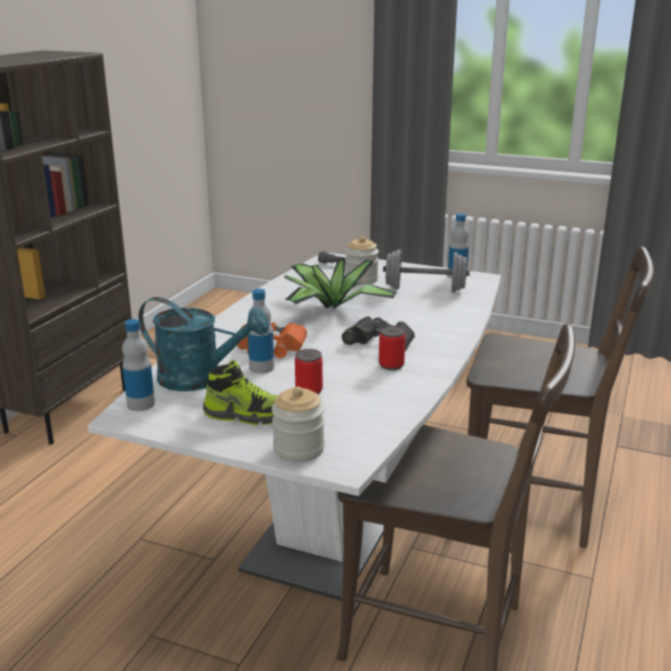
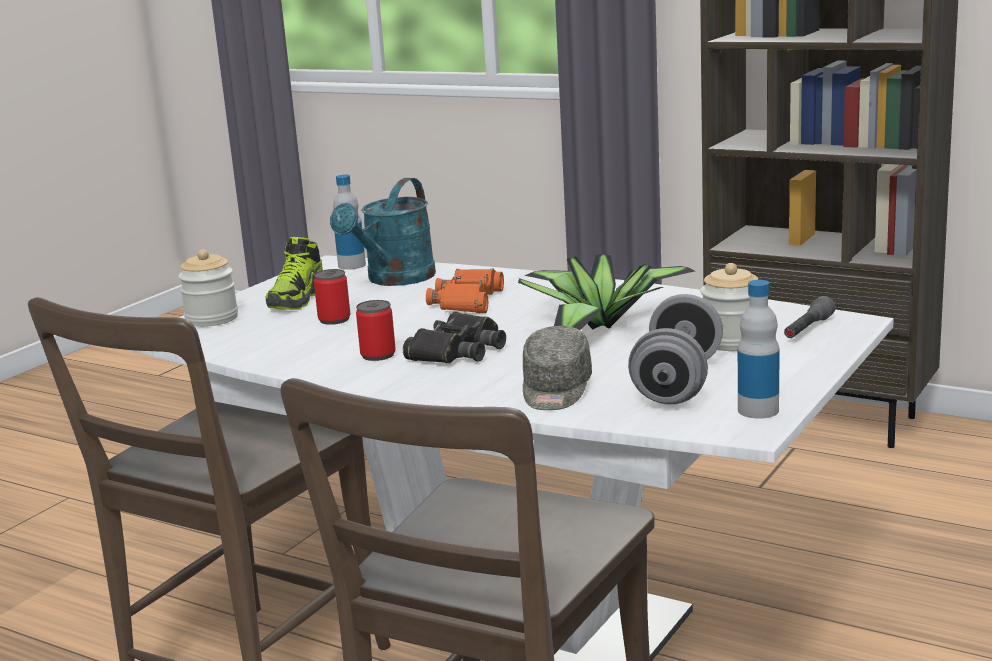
camera: 100 degrees right, 5 degrees down
bottle [248,289,274,374] -> none
none -> grey cap [523,326,592,410]

